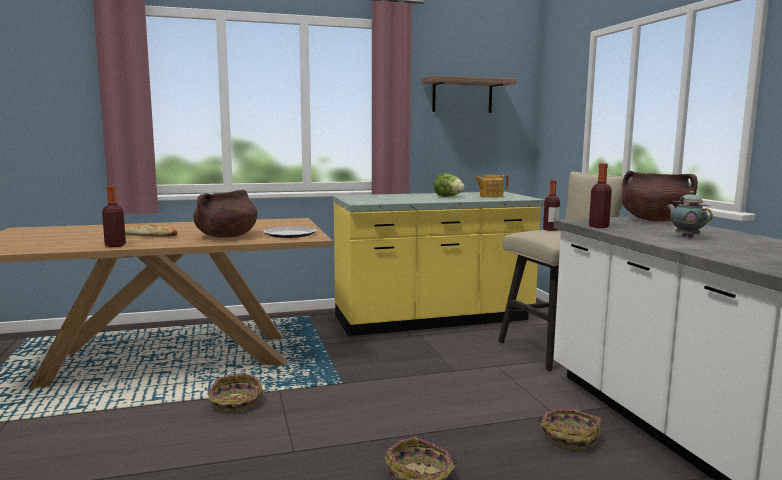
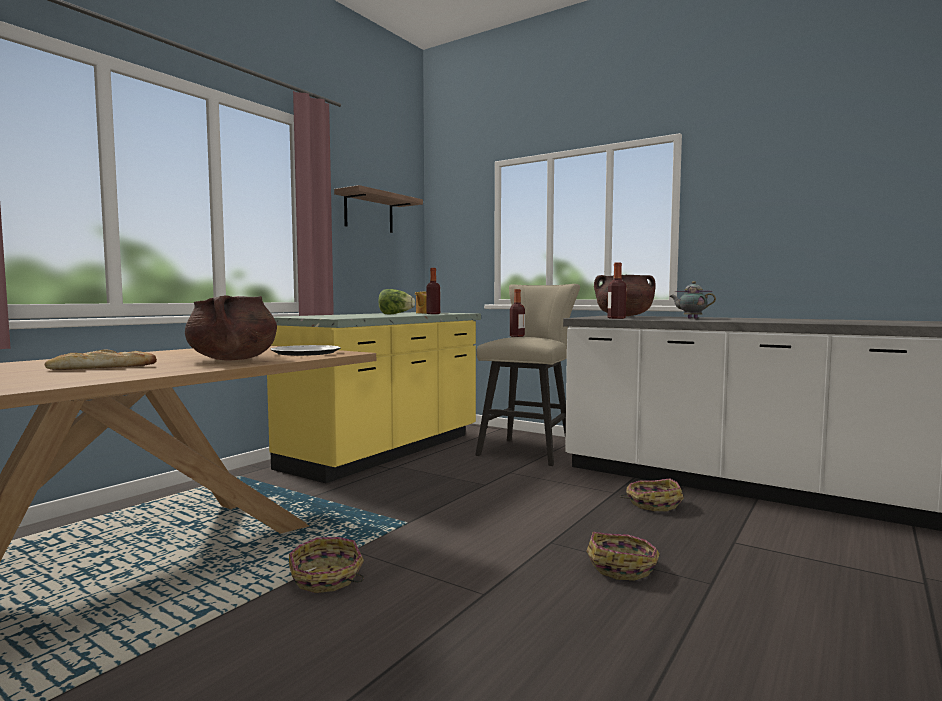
camera: 40 degrees left, 5 degrees down
bottle [102,186,126,247] -> bottle moved to [426,268,440,314]

